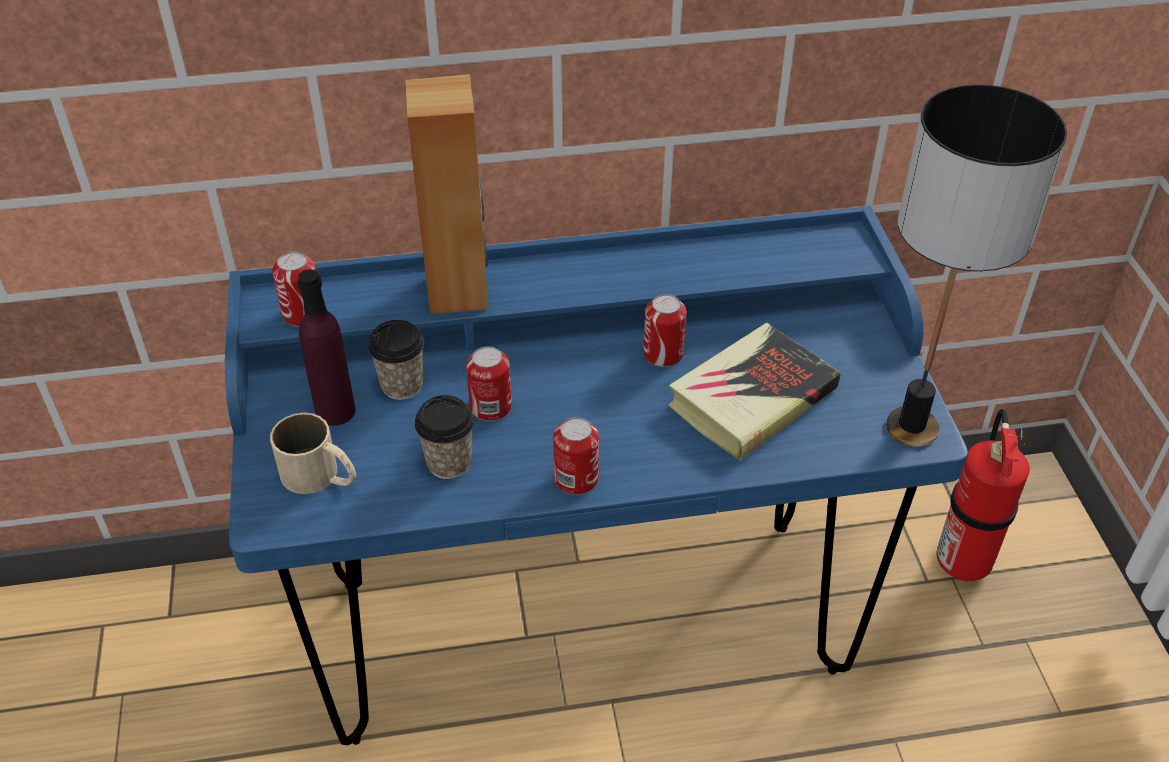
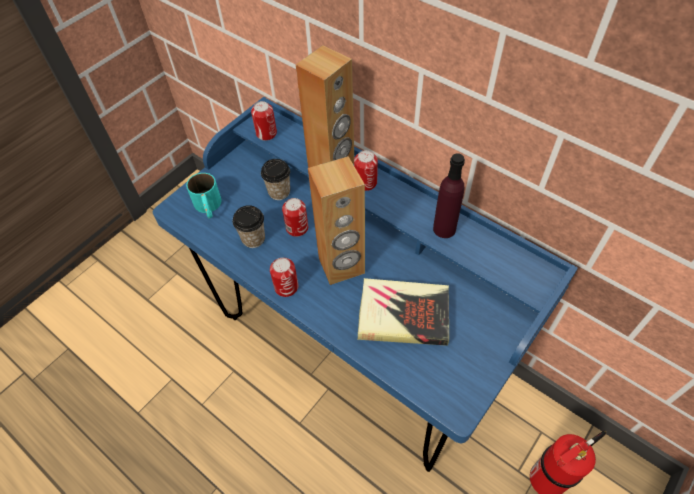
camera: 50 degrees right, 10 degrees up
beige mug [270,413,356,494] -> turquoise mug [186,173,222,218]
purple bottle [297,269,356,426] -> purple bottle moved to [433,153,465,238]
can [643,294,687,367] -> can moved to [354,150,378,191]
table lamp [886,84,1067,447] -> none
none -> brown speaker [308,156,365,285]

